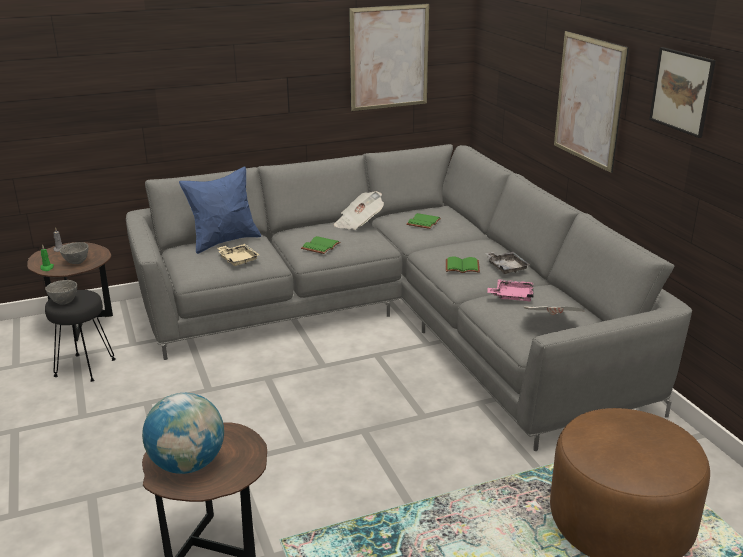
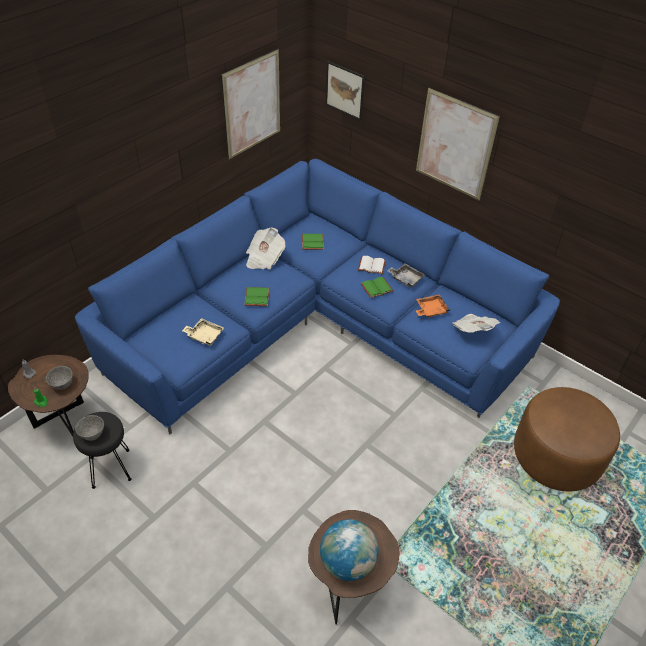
camera: 30 degrees left, 20 degrees up
grey sofa [126,144,692,451] -> blue sofa [75,159,560,434]
blue pillow [179,166,261,254] -> none
pink tray [487,279,534,301] -> orange tray [416,294,451,317]
picture [649,47,716,138] -> picture moved to [325,61,365,120]
none -> white book [358,256,386,274]

